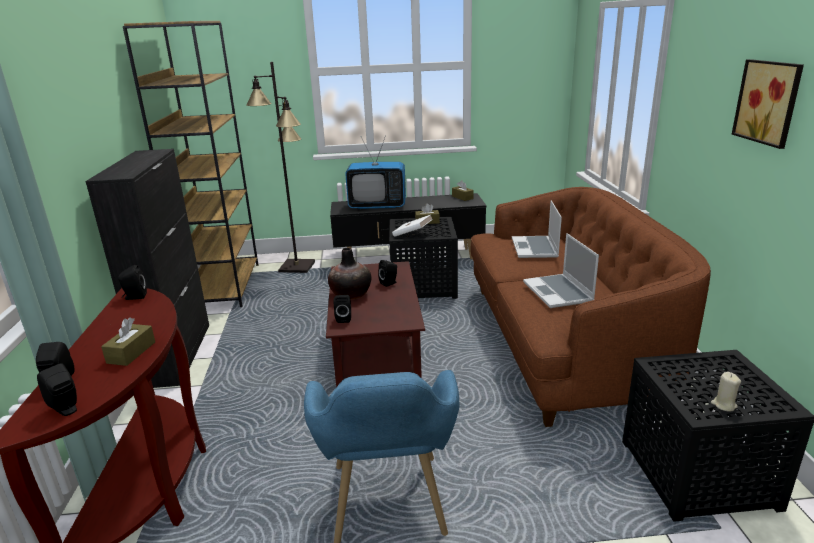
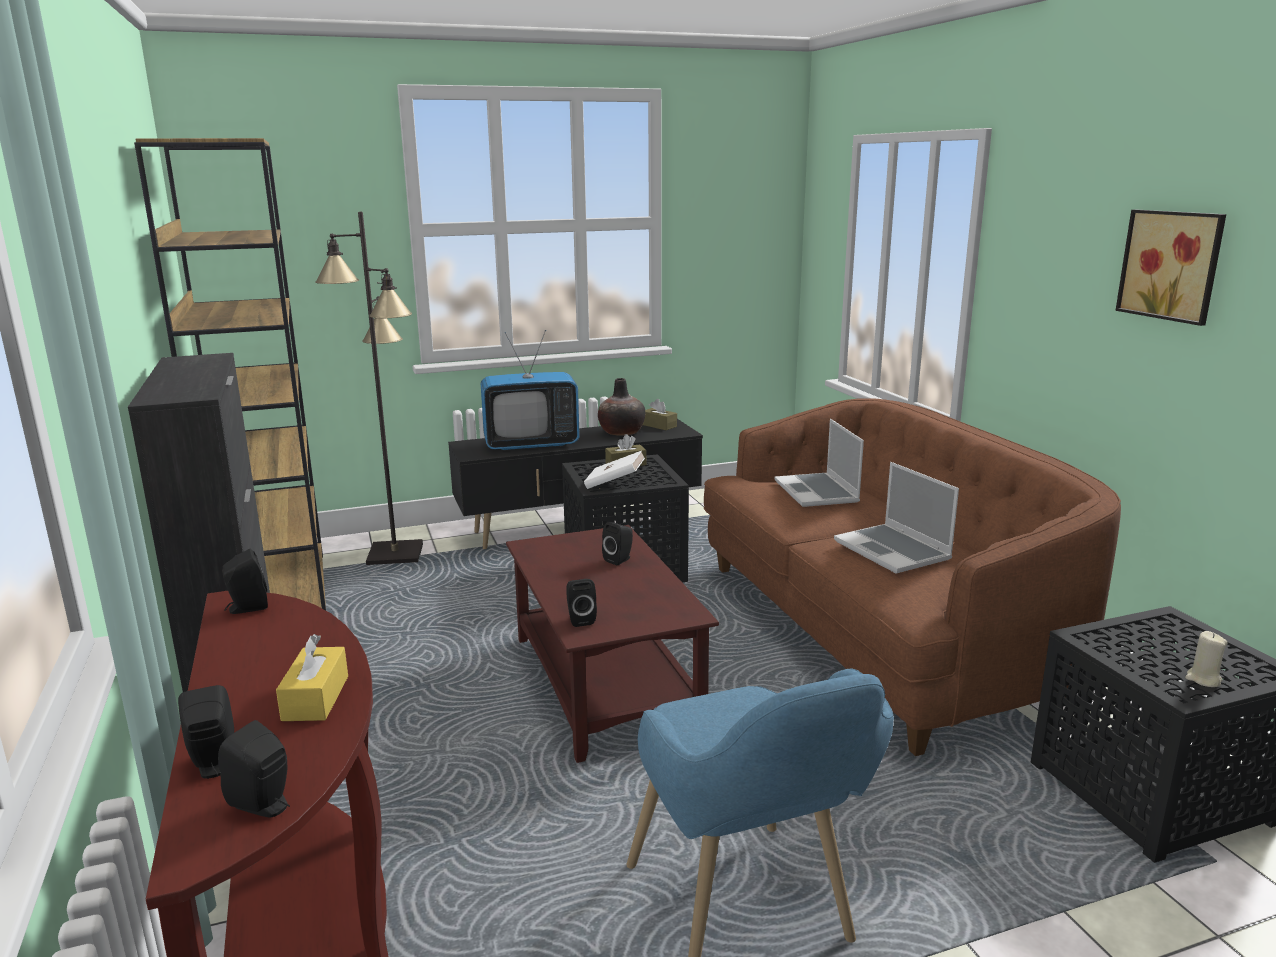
camera: 15 degrees left, 5 degrees down
brown tissue box [101,318,155,366] -> yellow tissue box [276,634,348,721]
vase [328,248,371,300] -> vase moved to [598,378,645,436]

